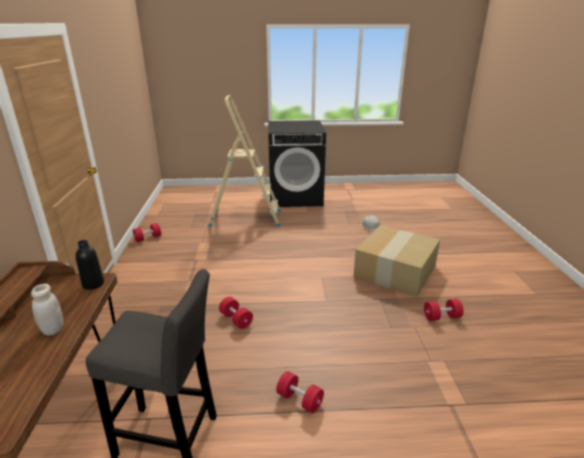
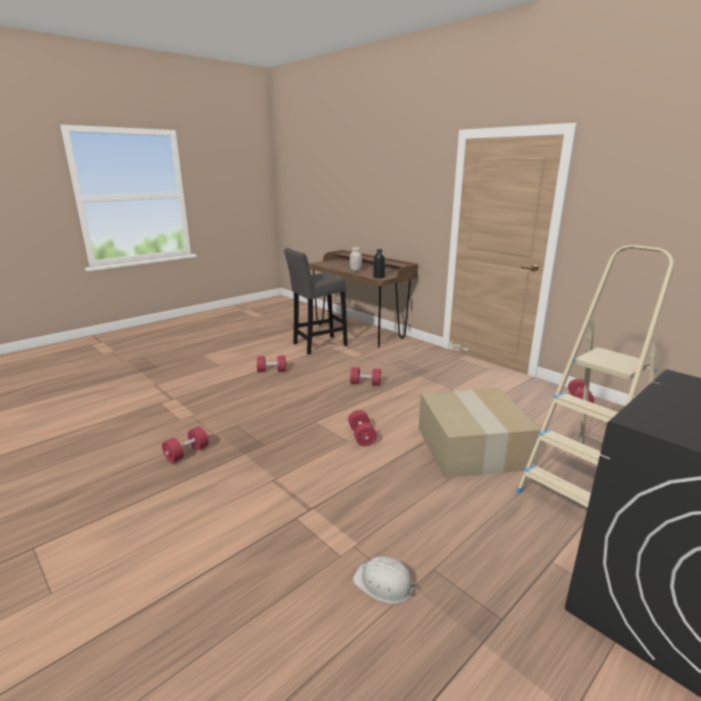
camera: 140 degrees right, 5 degrees down
cardboard box [353,225,440,297] -> cardboard box moved to [419,388,541,478]
none -> red dumbbell [348,410,377,446]

